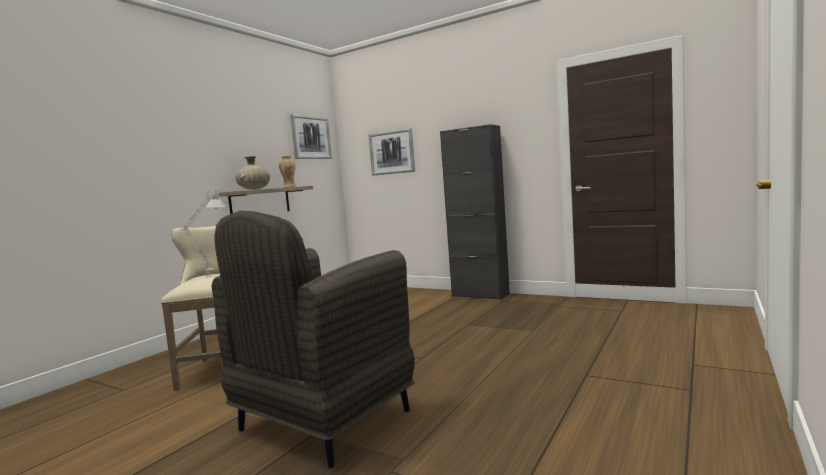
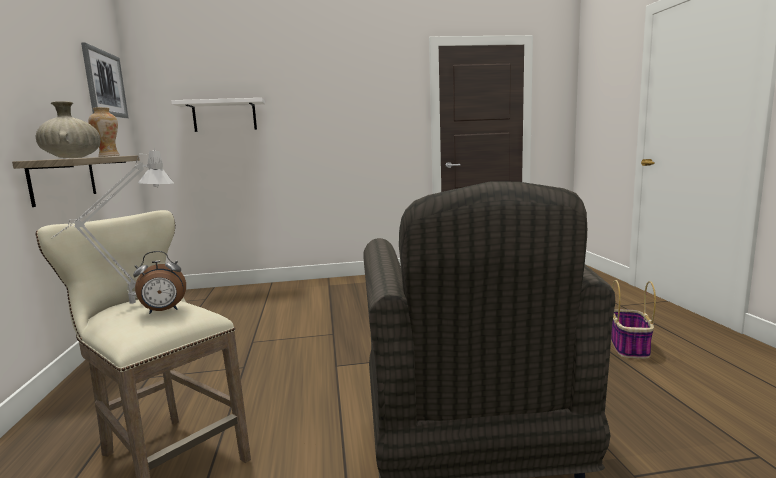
camera: 40 degrees left, 5 degrees up
picture [368,128,415,176] -> white shelf [171,98,265,132]
black cabinet [440,124,510,300] -> none
none -> alarm clock [133,251,186,314]
none -> basket [611,280,656,359]

